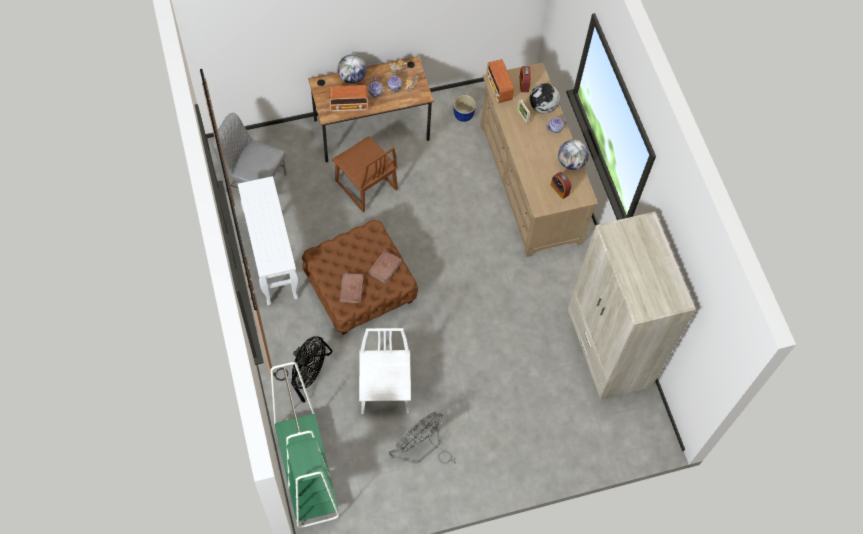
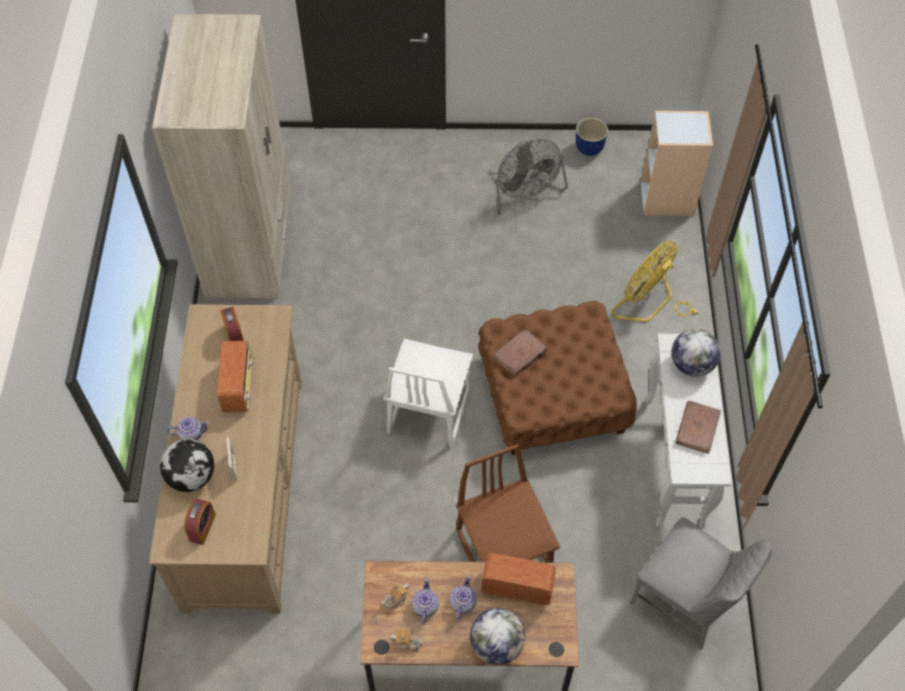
camera: 160 degrees left, 5 degrees down
green clothes rack [271,362,340,527] -> bookcase [640,111,713,216]
black fan [273,336,332,403] -> yellow fan [612,241,698,322]
brown book [340,273,364,303] -> brown book moved to [675,401,721,454]
white chair [359,328,411,414] -> white chair moved to [383,339,473,448]
planter [453,95,476,122] -> planter moved to [576,118,608,156]
radio [486,59,514,103] -> radio moved to [217,341,253,412]
globe [558,139,589,170] -> globe moved to [671,329,721,377]

